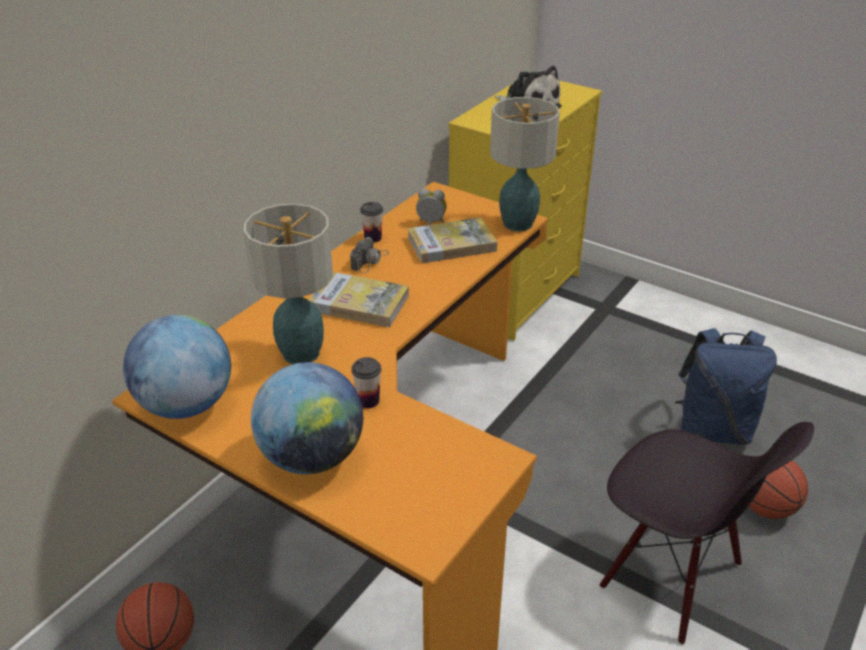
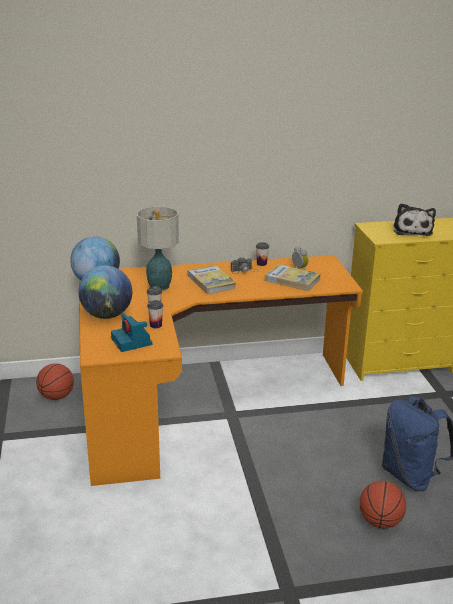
camera: 45 degrees right, 10 degrees down
table lamp [490,97,560,231] -> none
black chair [600,422,814,645] -> none
none -> camera [111,313,152,352]
none -> cup [147,300,163,328]

